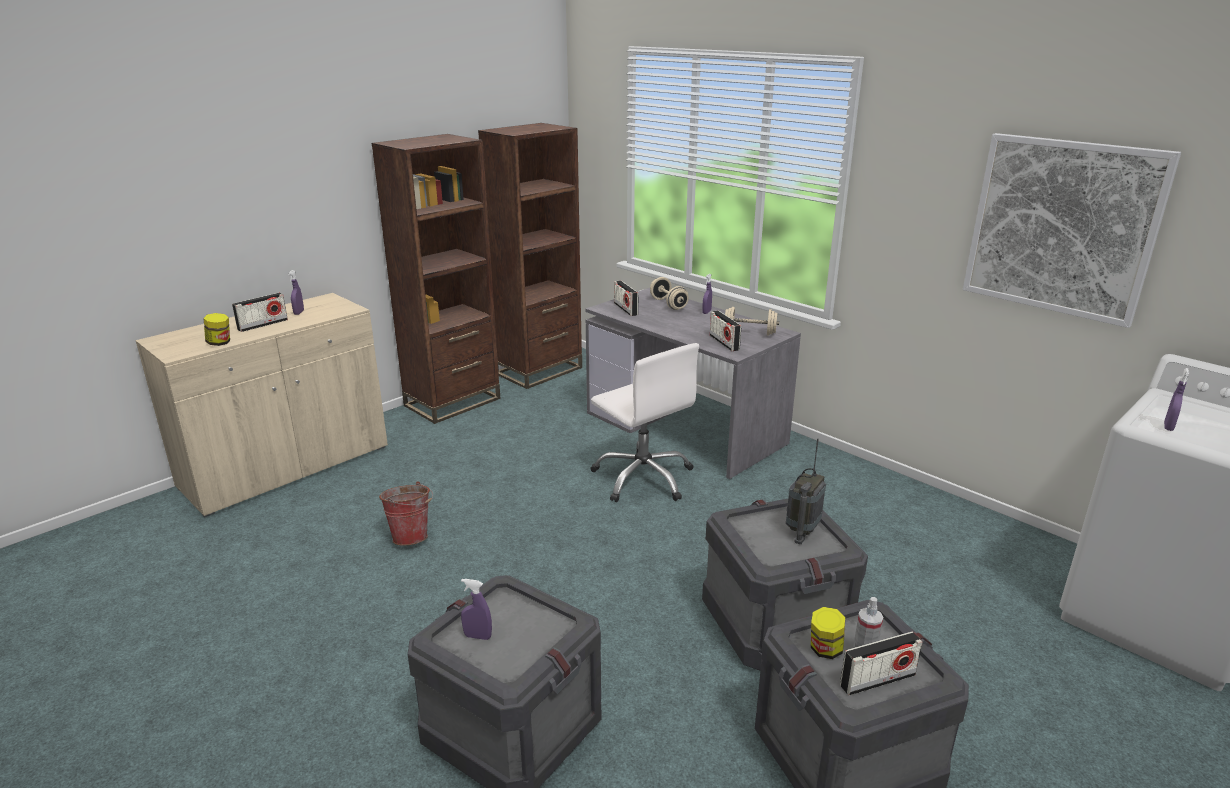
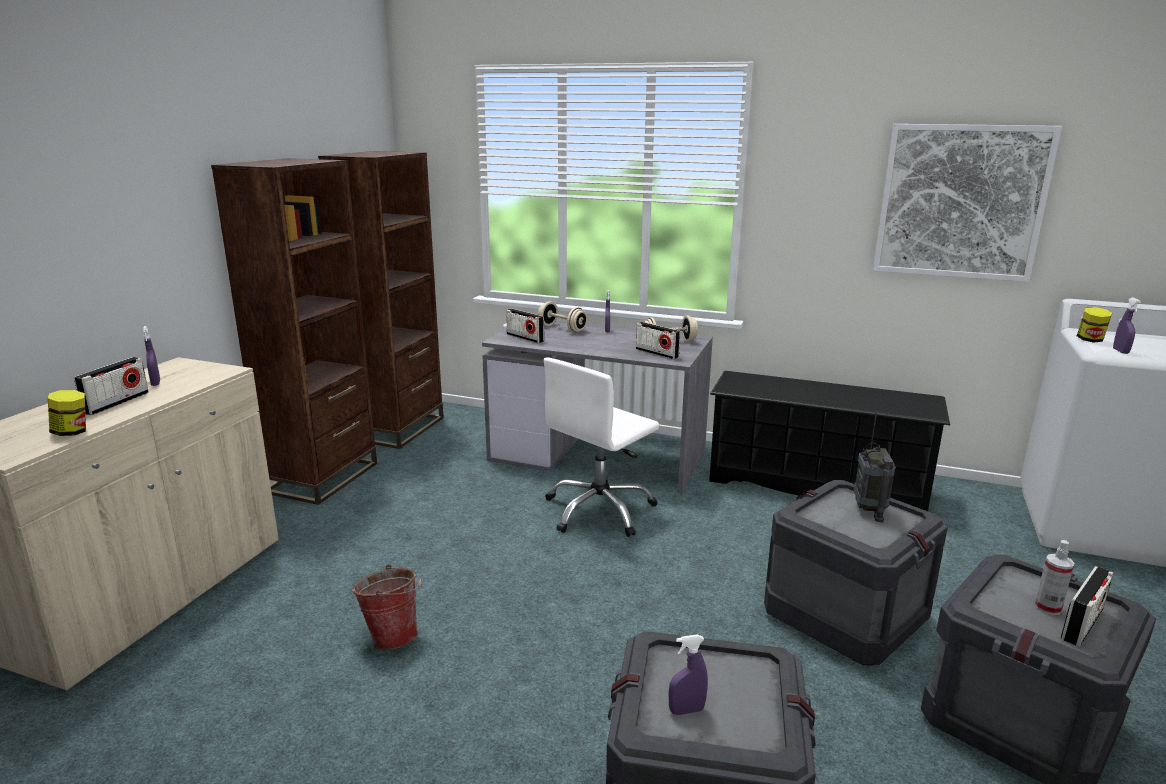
camera: 25 degrees left, 5 degrees down
white office chair [590,343,699,502] -> white office chair turned 105 degrees clockwise [544,357,659,537]
jar [811,607,845,659] -> jar moved to [1077,307,1112,343]
none -> black shoe rack [709,371,950,511]

